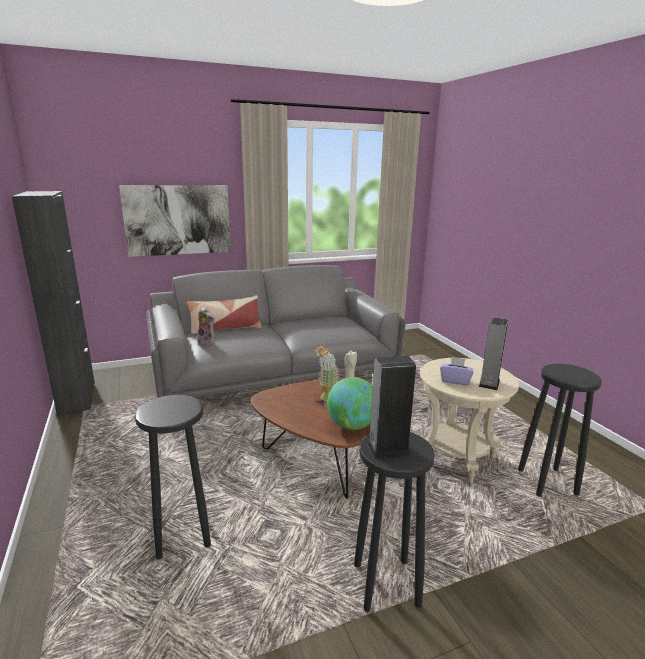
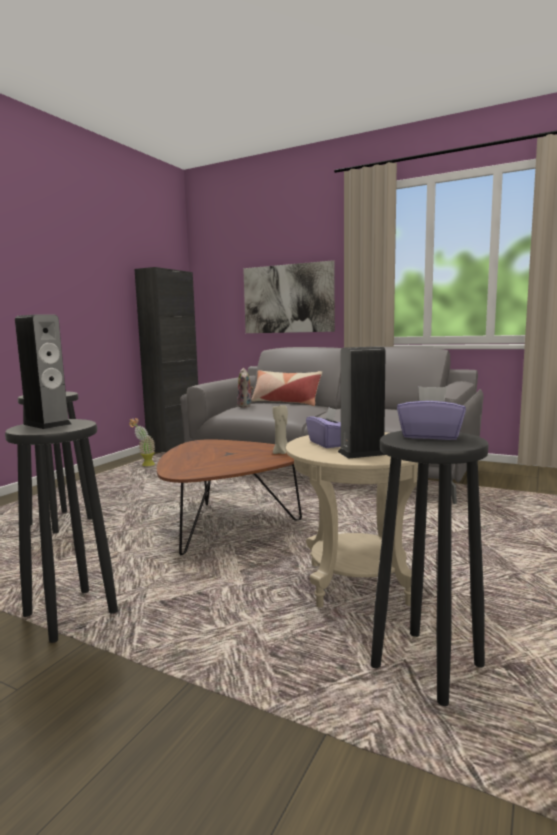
camera: 50 degrees right, 10 degrees down
potted plant [315,345,340,401] -> potted plant moved to [129,418,155,466]
globe [327,377,373,430] -> none
none -> purple tissue box [397,386,466,440]

